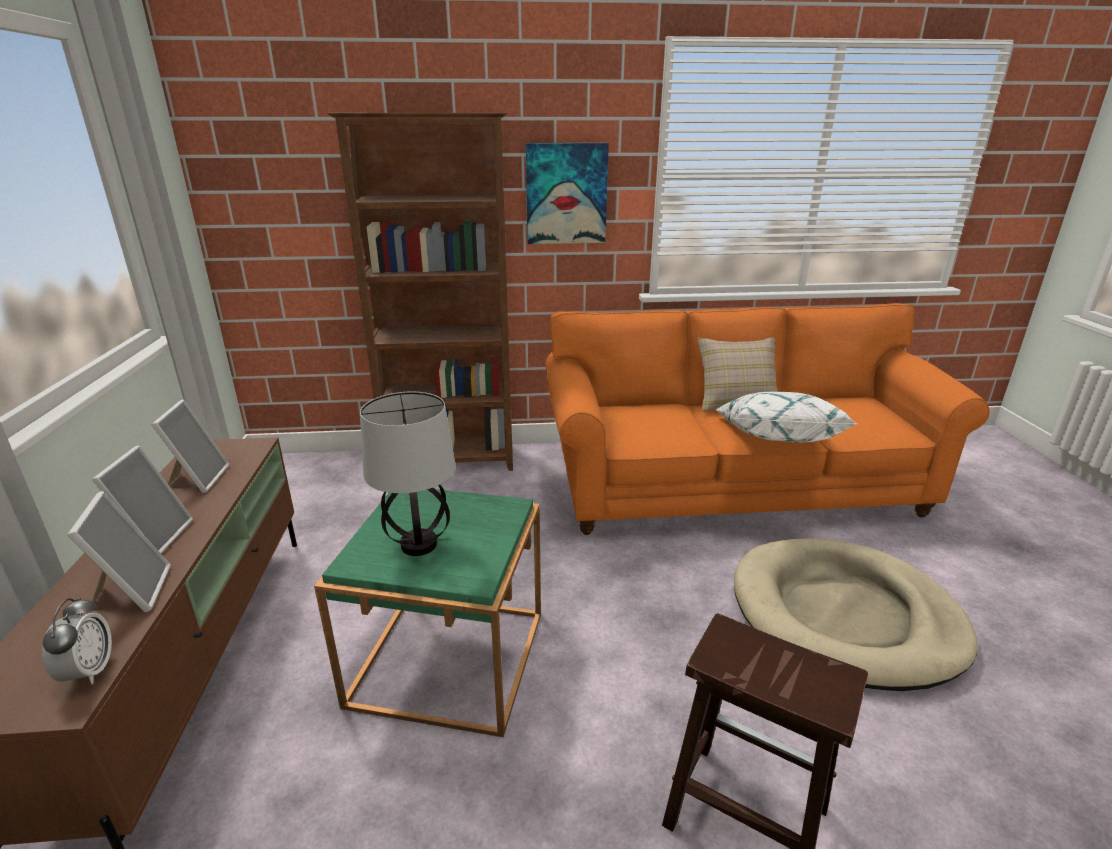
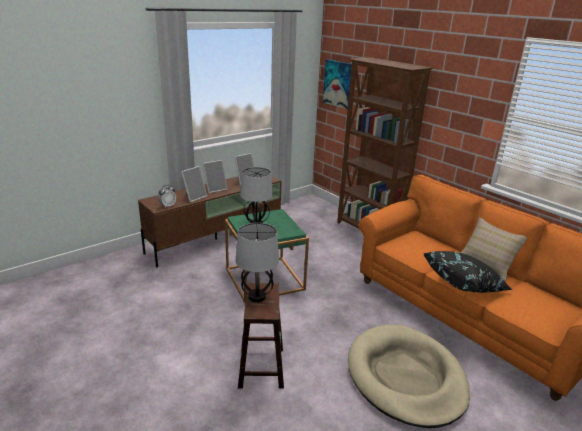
camera: 55 degrees right, 0 degrees up
picture [526,143,609,244] -> picture moved to [323,59,352,109]
white pillow [716,392,857,443] -> black pillow [423,251,512,293]
none -> table lamp [236,223,279,302]

